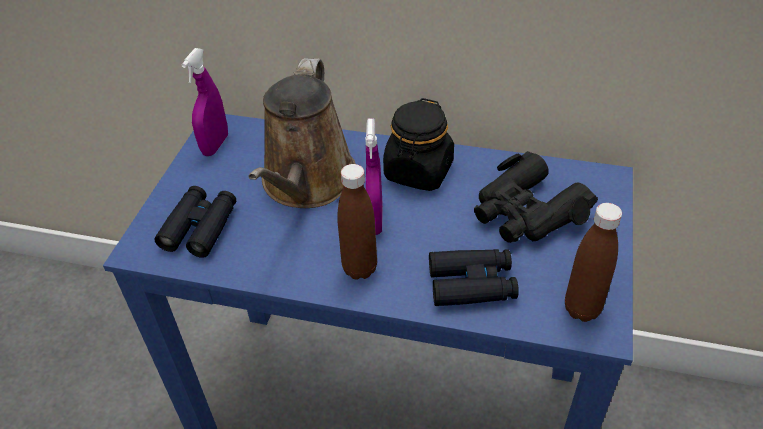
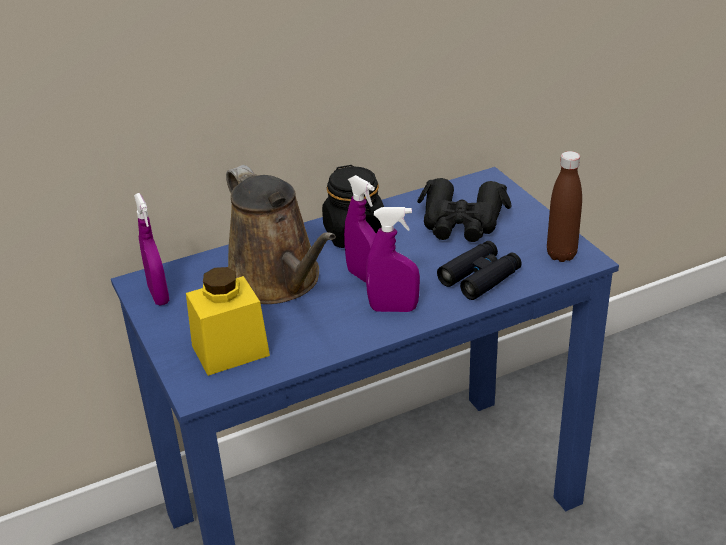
camera: 40 degrees left, 10 degrees down
black binoculars [155,186,236,258] -> yellow jar [186,267,270,376]
brown bottle [337,164,377,280] -> purple spray bottle [366,207,420,312]

